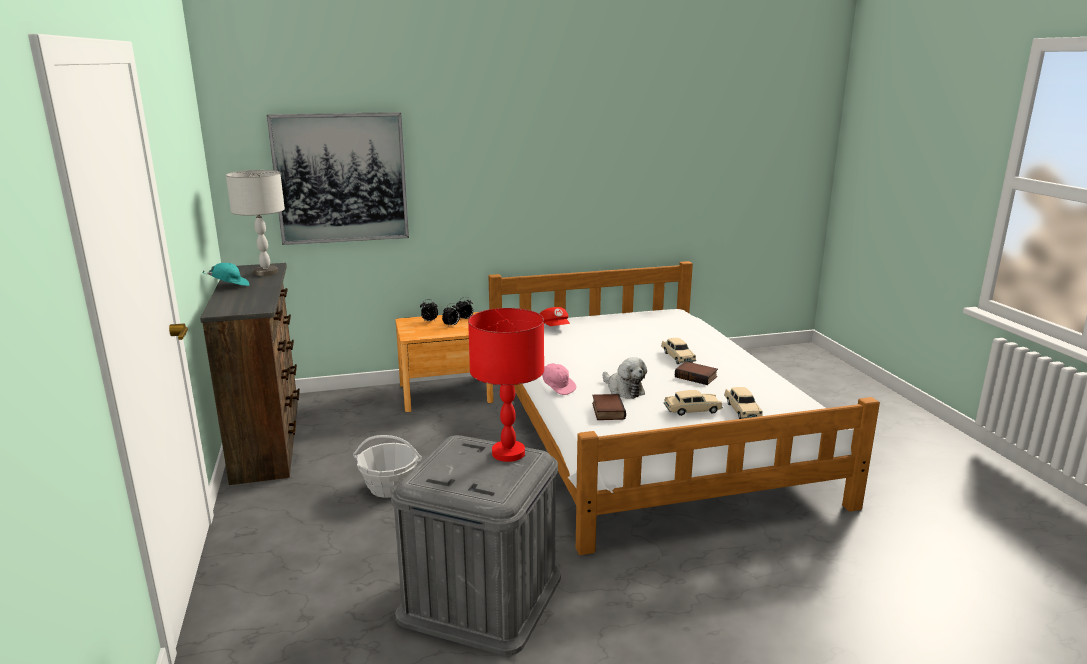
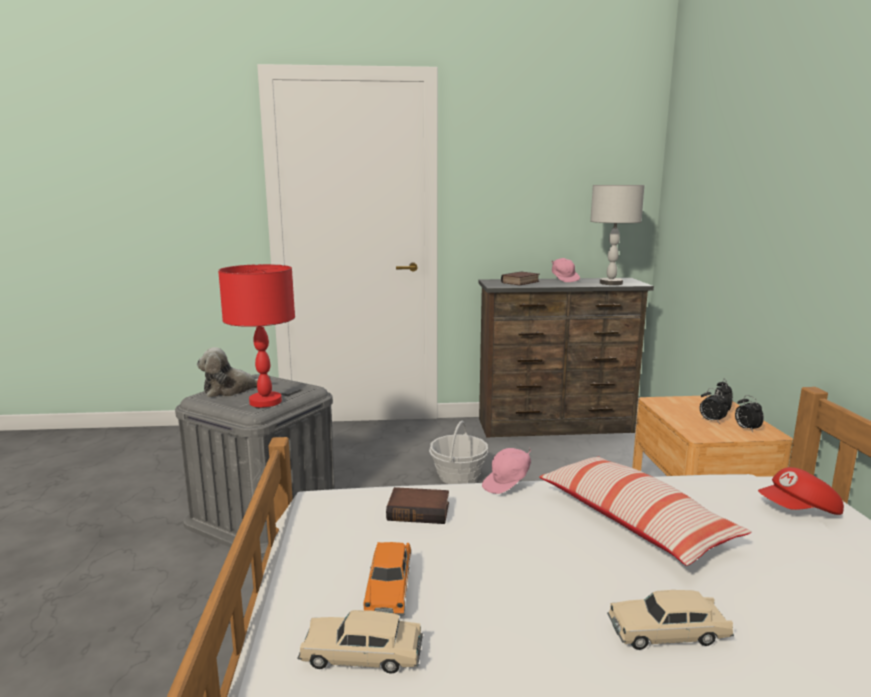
camera: 100 degrees right, 5 degrees down
turquoise cap [202,263,250,286] -> pink cap [551,258,580,282]
picture [267,112,409,245] -> none
plush toy [603,357,647,399] -> plush toy moved to [197,347,271,397]
beige toy car [664,390,723,416] -> orange toy car [364,542,411,616]
book [675,361,718,385] -> book moved to [501,272,540,285]
none -> pillow [539,456,752,566]

